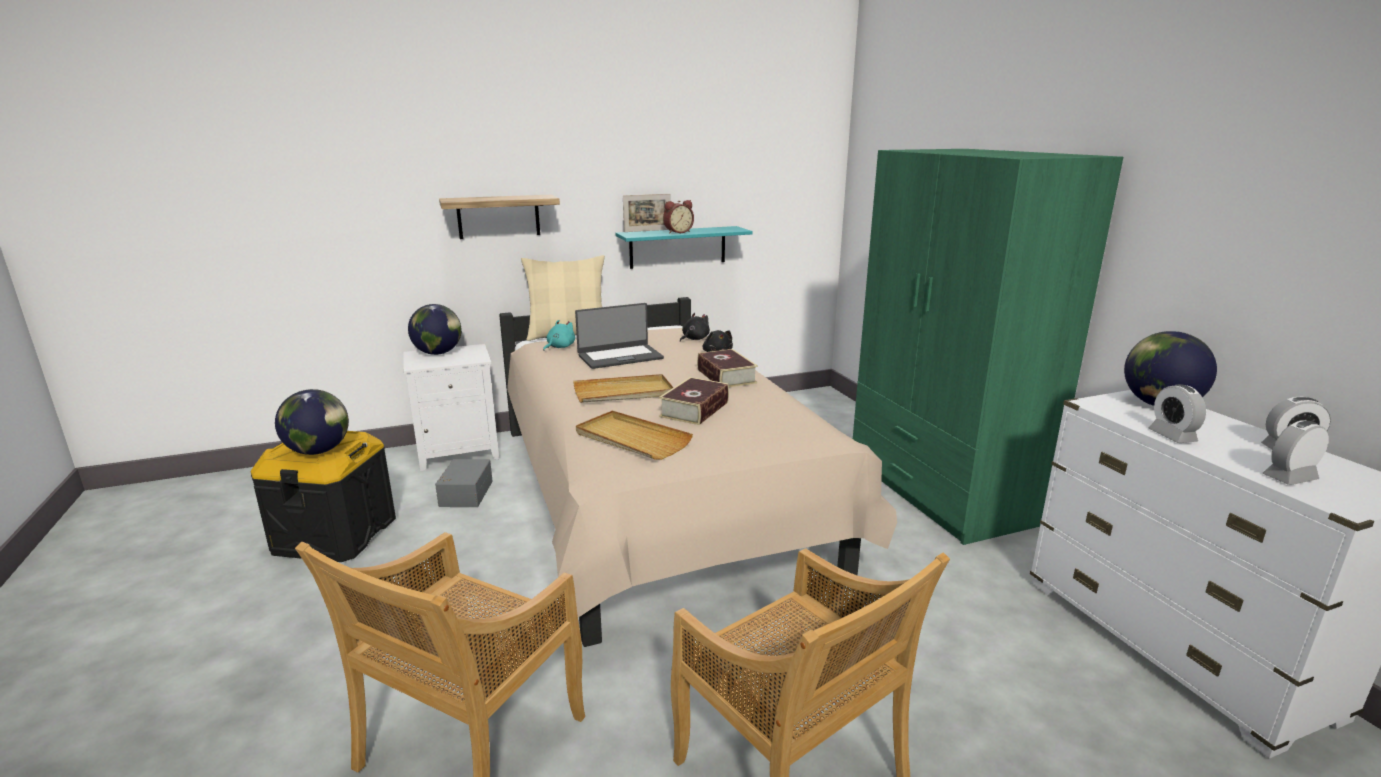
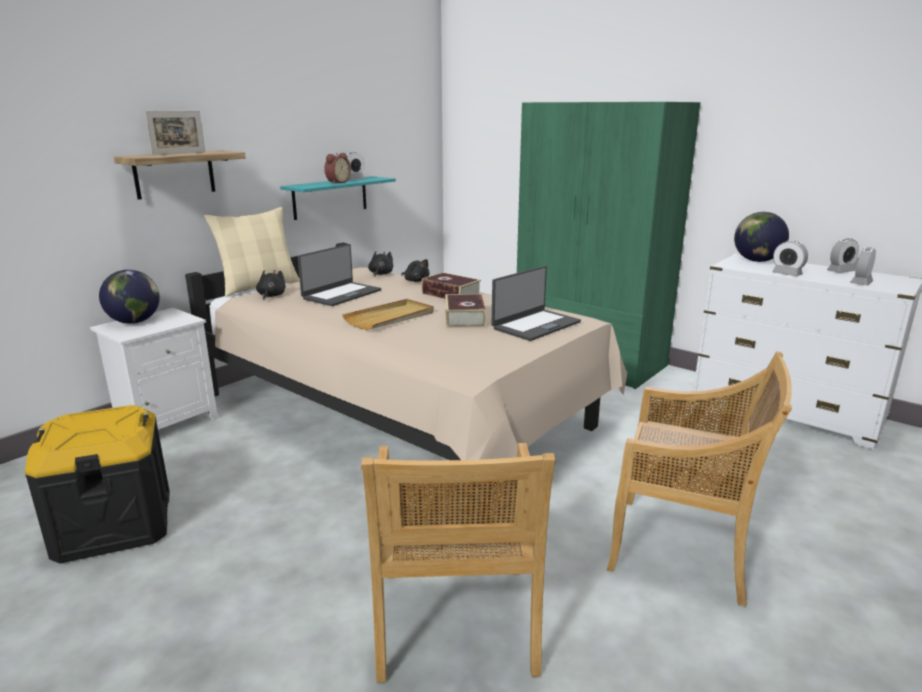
camera: 30 degrees left, 0 degrees up
globe [275,389,349,455] -> none
grey storage box [435,459,493,507] -> none
turquoise plush toy [543,320,575,351] -> black plush toy [256,270,286,300]
beige tray [576,411,693,460] -> none
picture frame [623,194,670,232] -> picture frame moved to [145,111,205,155]
none -> alarm clock [347,153,365,180]
none -> laptop [492,266,581,341]

